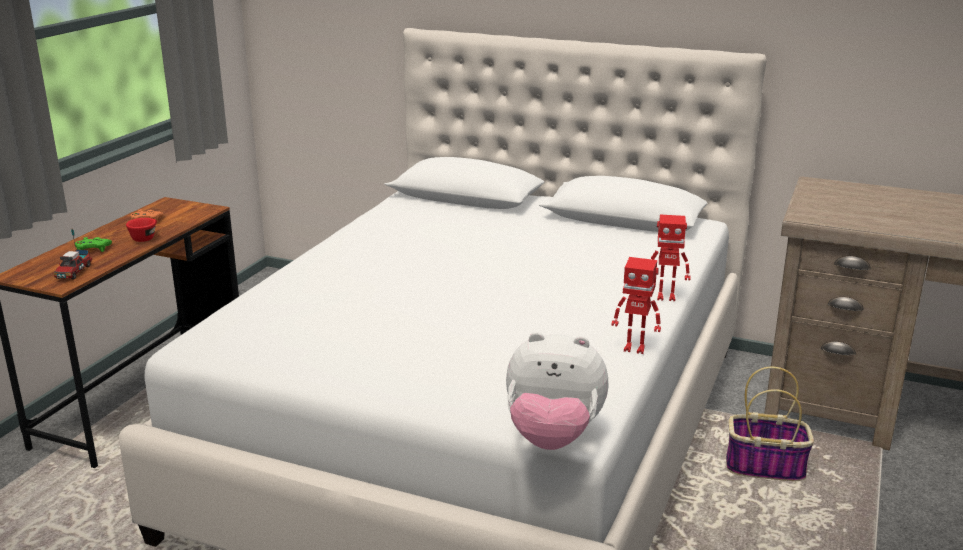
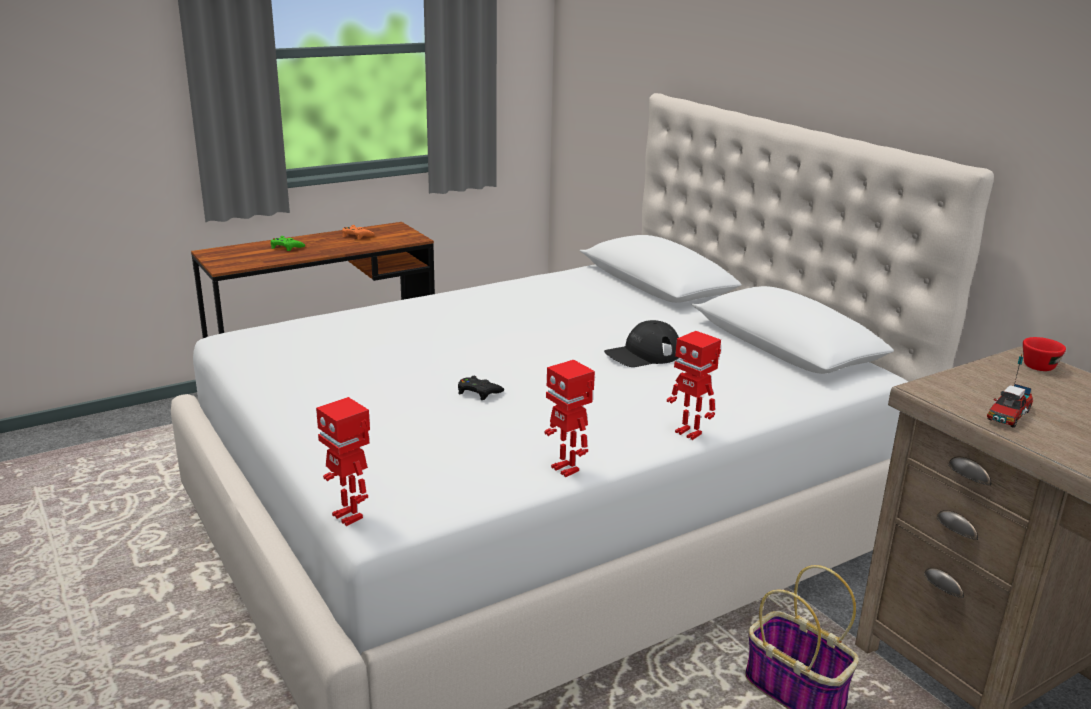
camera: 35 degrees right, 0 degrees up
toy truck [54,229,92,280] -> toy truck moved to [987,354,1033,428]
red cup [126,218,157,242] -> red cup moved to [1023,337,1066,371]
plush toy [506,332,609,450] -> toy robot [316,397,370,526]
none -> black game controller [458,376,504,400]
none -> black cap [604,320,679,367]

